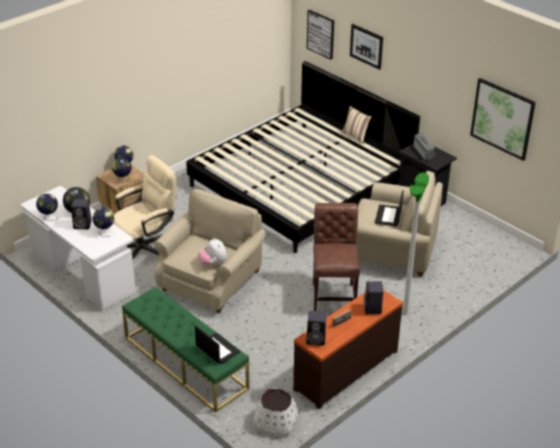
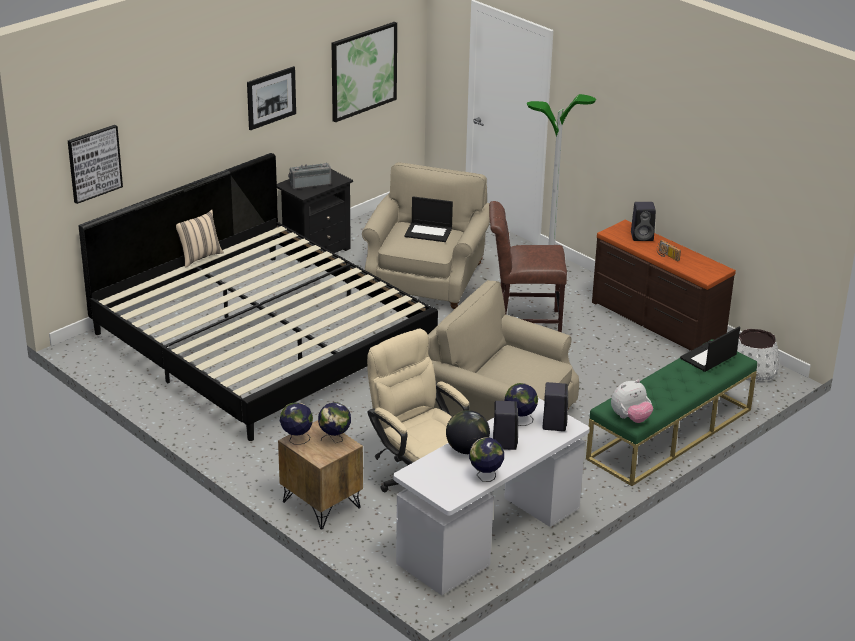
camera: 90 degrees left, 5 degrees down
plush toy [199,238,227,266] -> plush toy moved to [611,380,653,423]
black speaker [306,311,326,346] -> black speaker moved to [542,382,568,431]
picture [350,24,383,70] -> picture moved to [247,66,296,130]

